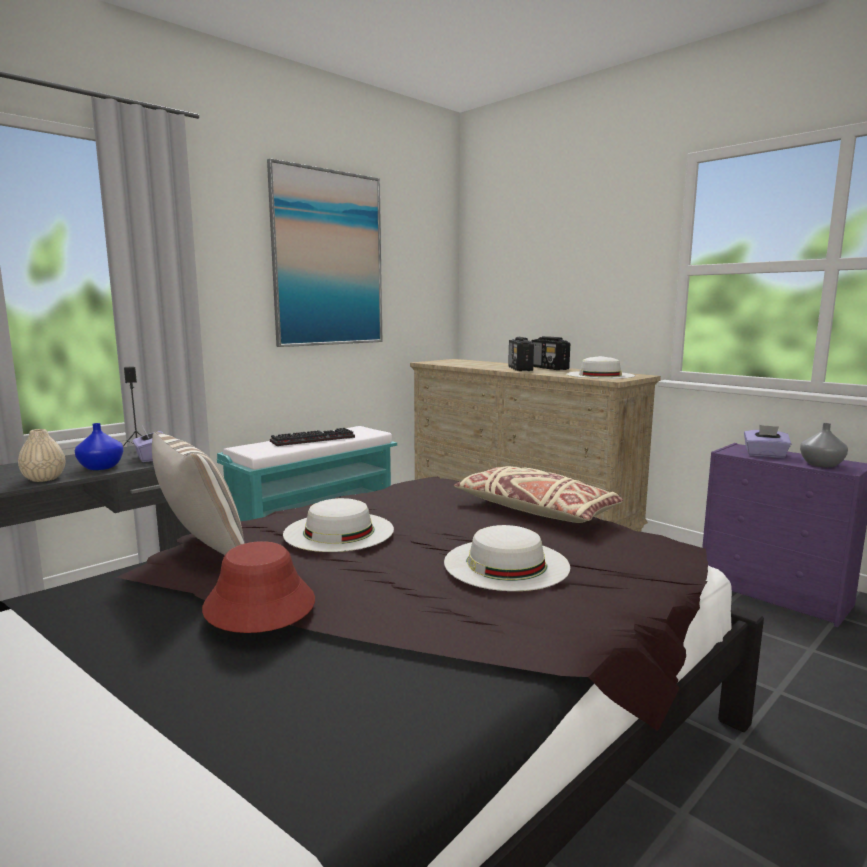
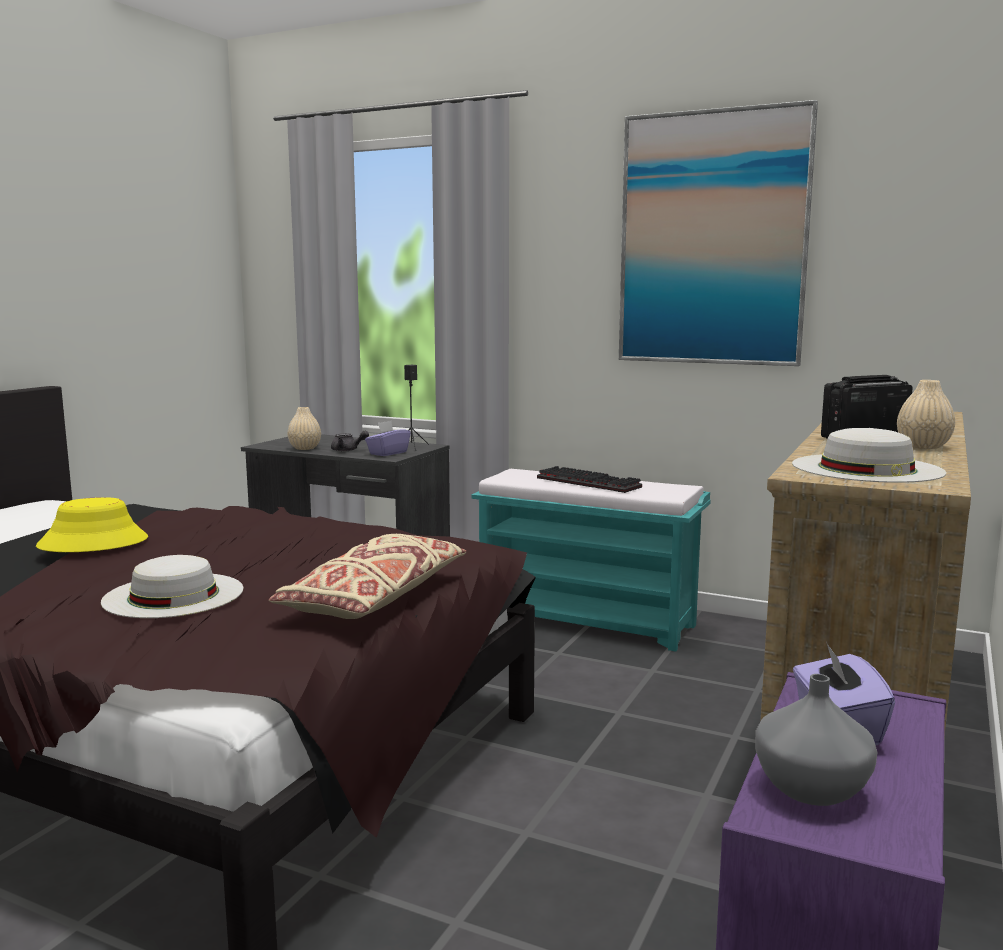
camera: 70 degrees right, 0 degrees up
blue vase [75,423,123,470] -> grey teapot [331,431,369,452]
pillow [152,432,245,555] -> none
red hat [202,541,315,633] -> yellow hat [36,497,148,552]
white hat [283,498,394,552] -> none
radio [532,336,570,370] -> beige vase [897,380,955,449]

